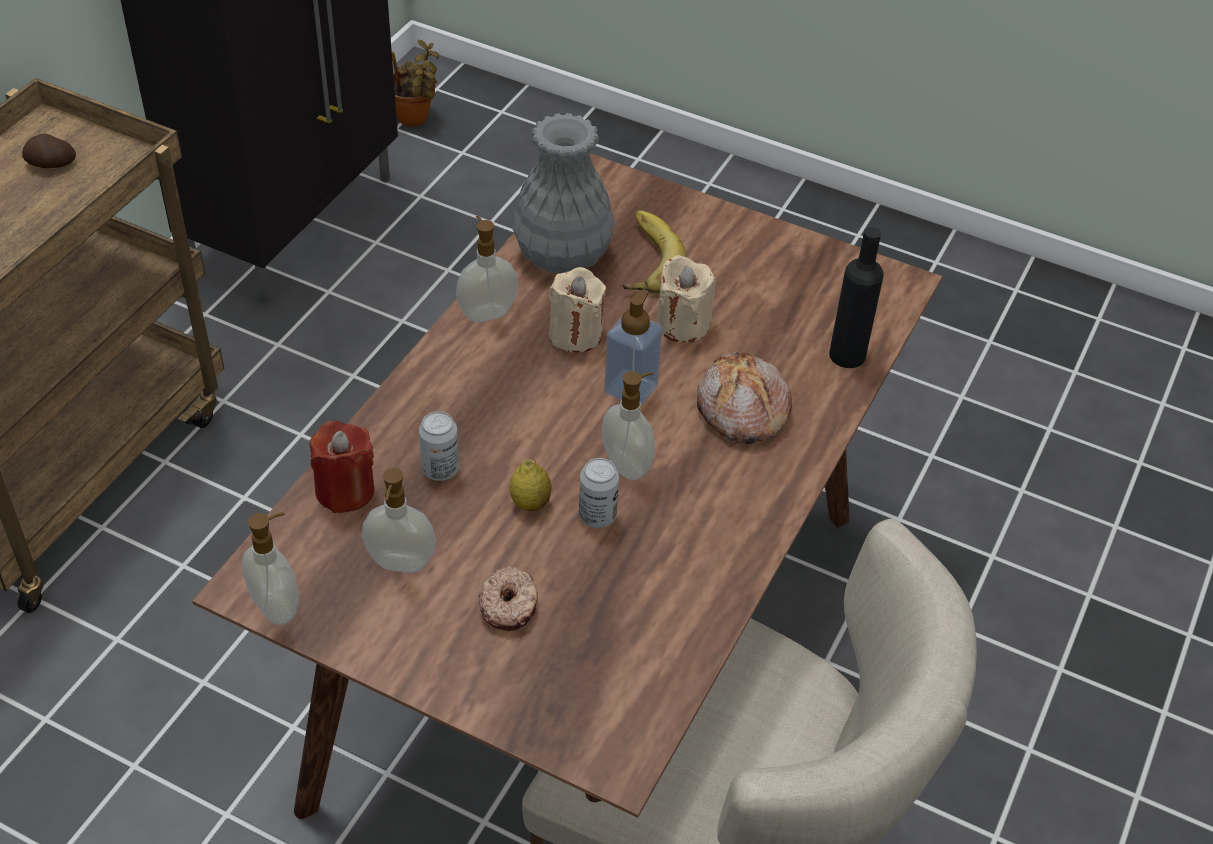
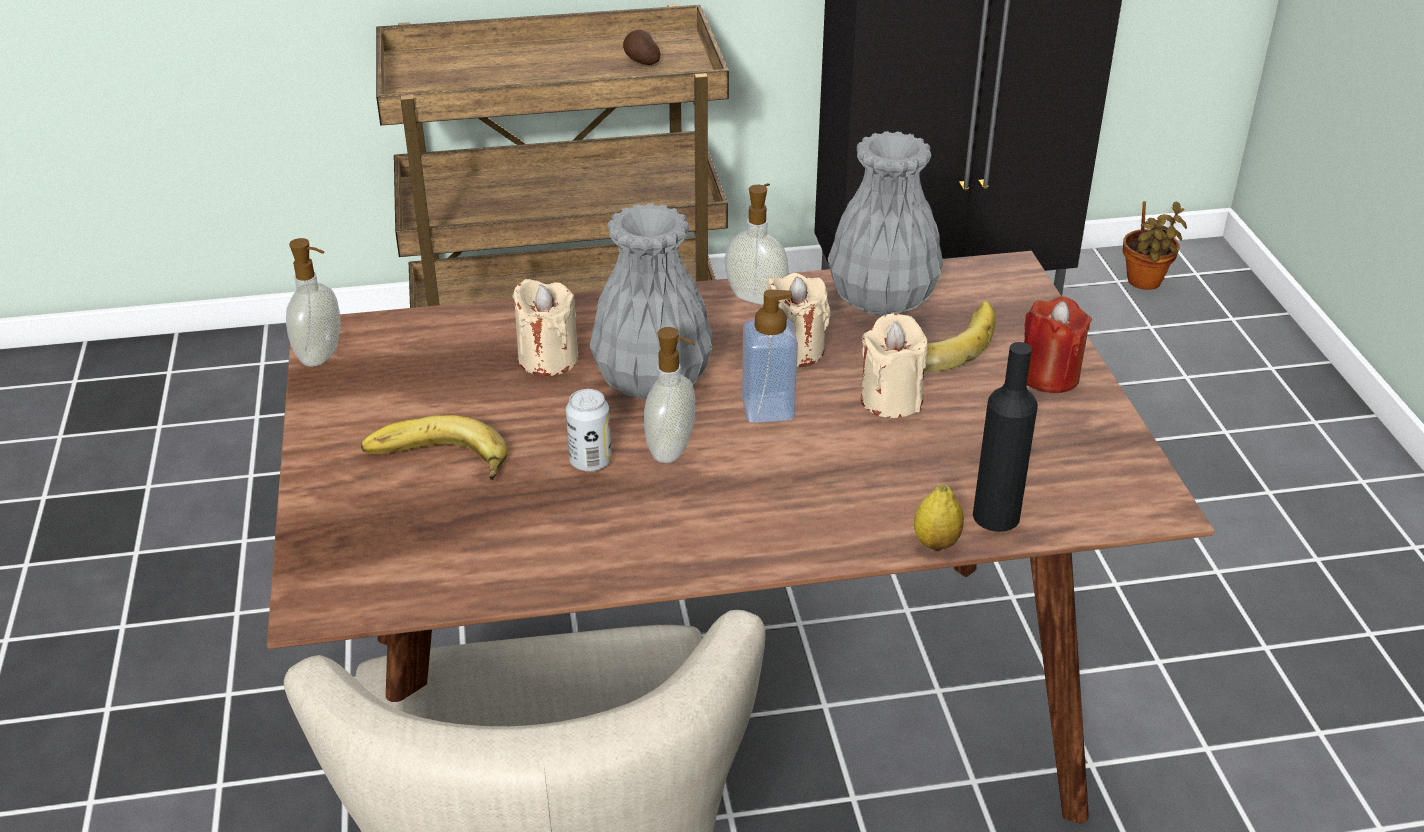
camera: 55 degrees right, 10 degrees down
red candle [310,421,375,513] -> red candle moved to [1024,296,1092,393]
soap dispenser [362,468,436,573] -> none
can [419,411,459,481] -> beige candle [512,279,578,376]
donut [478,566,538,631] -> banana [361,415,507,481]
lemon [510,459,551,511] -> lemon moved to [914,485,964,551]
bread [697,352,792,444] -> none
none -> grey vase [590,203,713,399]

